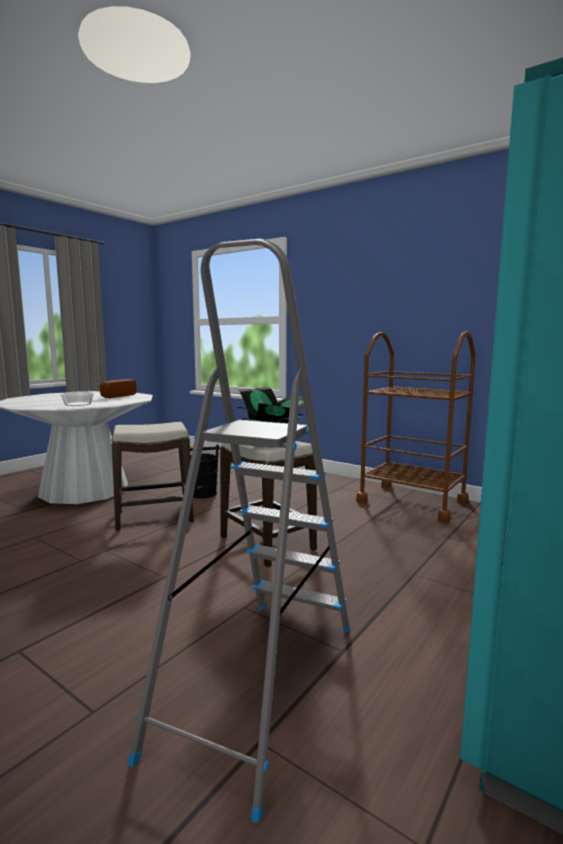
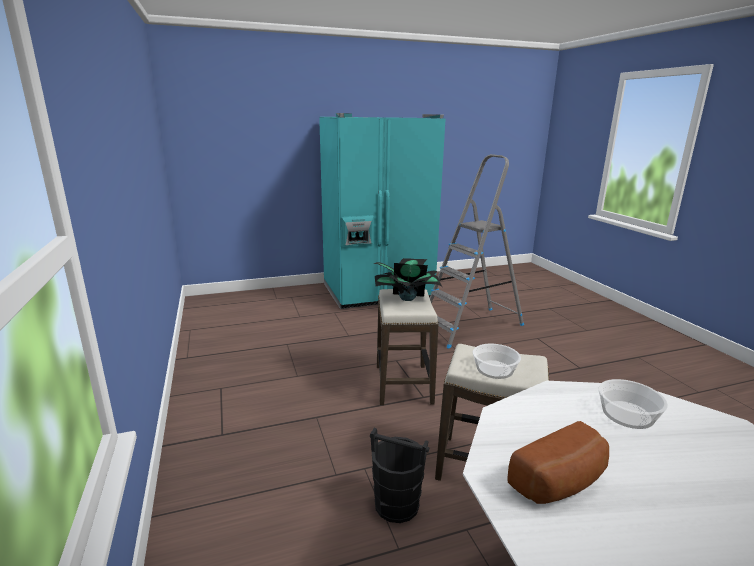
camera: 145 degrees left, 10 degrees up
brown cart [356,331,476,523] -> none
none -> bowl [473,344,521,379]

